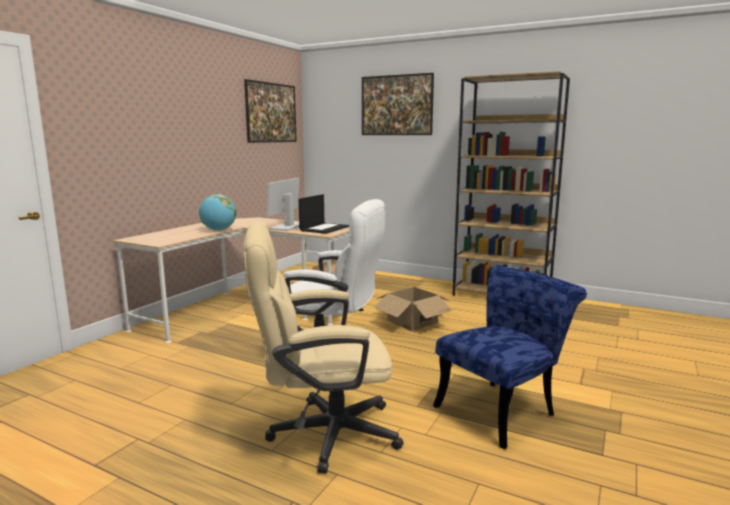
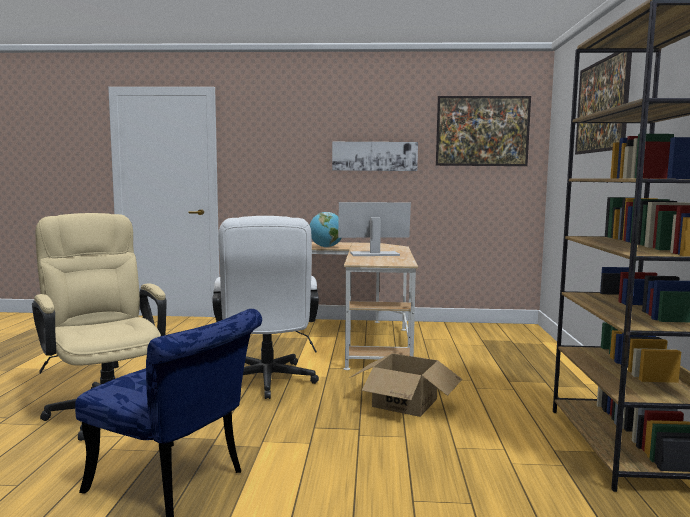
camera: 65 degrees right, 5 degrees down
laptop [299,194,349,234] -> none
none -> picture [332,142,418,171]

